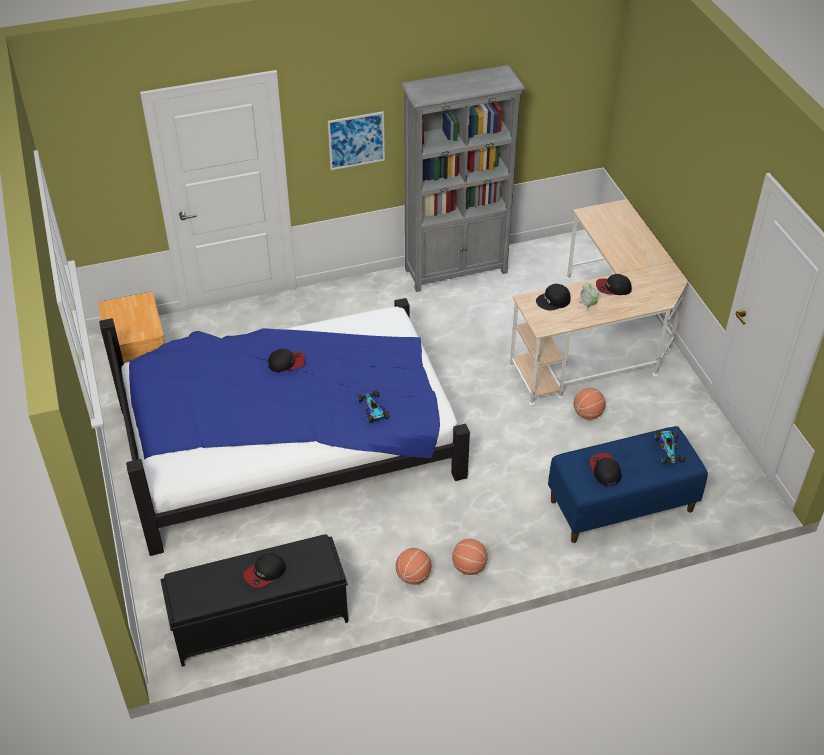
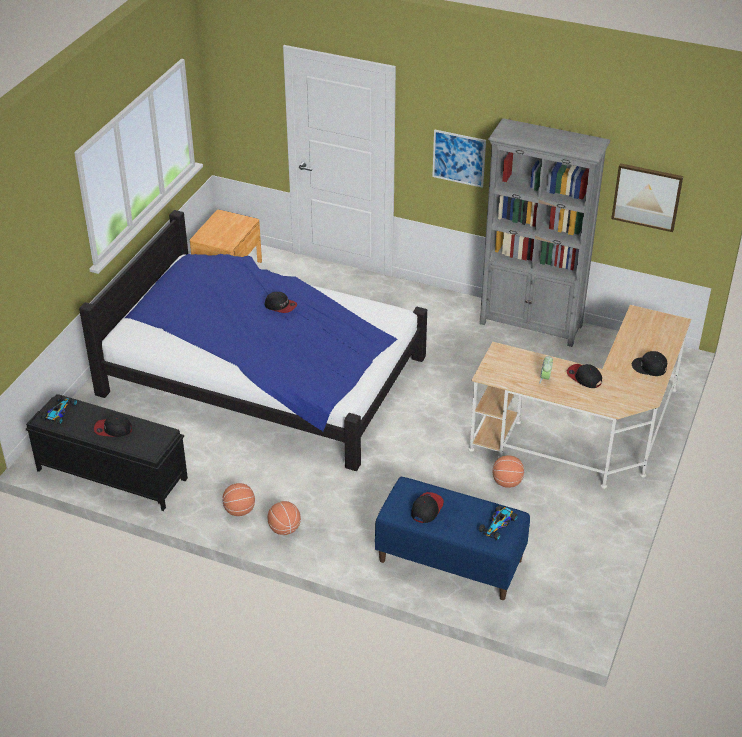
camera: 40 degrees right, 5 degrees down
toy car [357,390,390,423] -> toy car moved to [41,395,77,424]
black cap [536,284,570,311] -> black cap moved to [632,351,667,376]
none -> picture [611,163,683,232]

